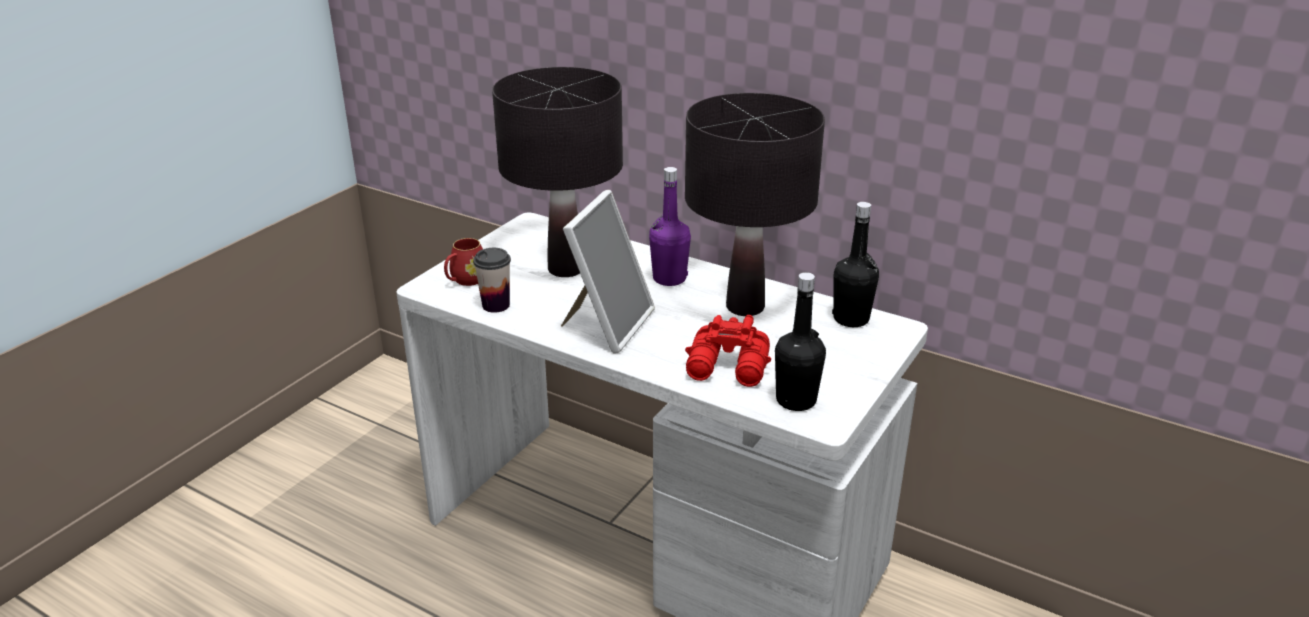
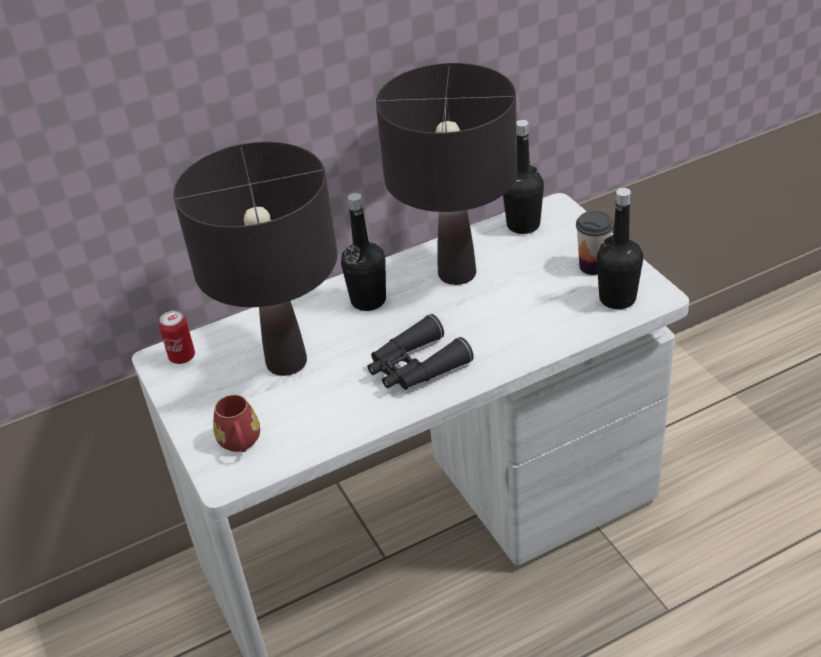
camera: 55 degrees left, 10 degrees up
cup [473,248,511,313] -> cup moved to [576,210,614,275]
picture frame [561,190,655,353] -> black binoculars [368,314,474,390]
purple bottle [649,167,691,286] -> black bottle [341,193,386,311]
red binoculars [685,315,771,387] -> none
none -> can [159,310,195,364]

